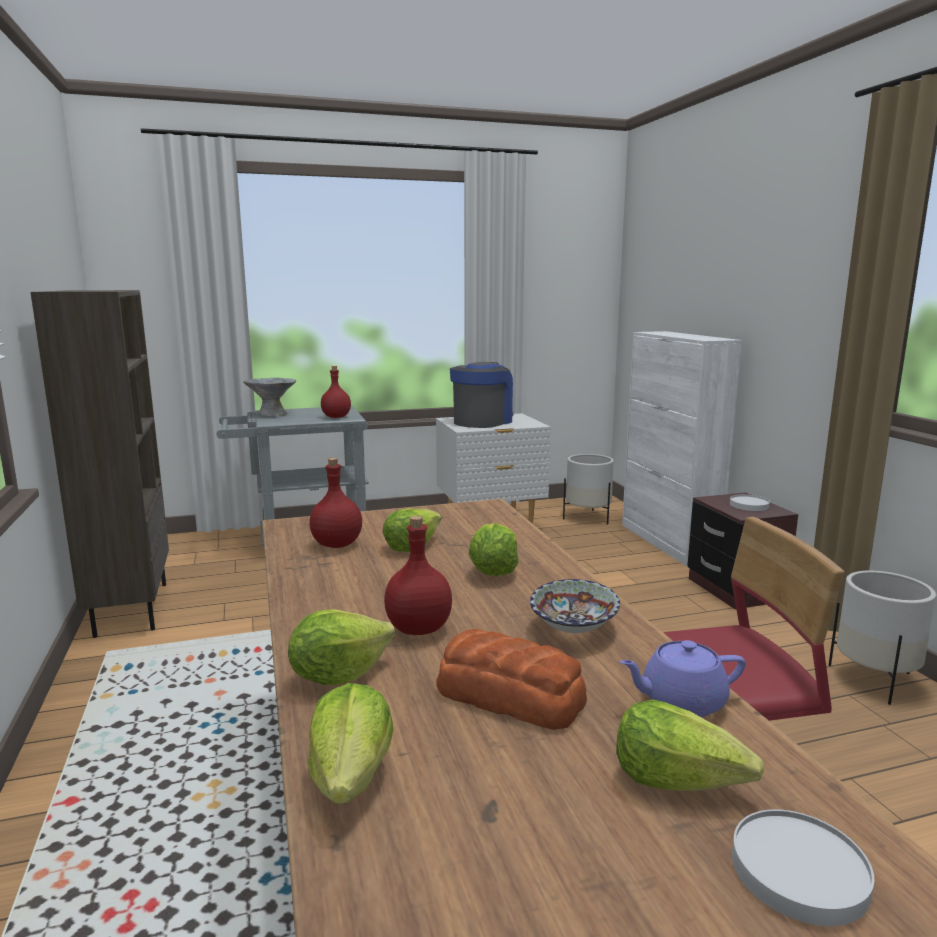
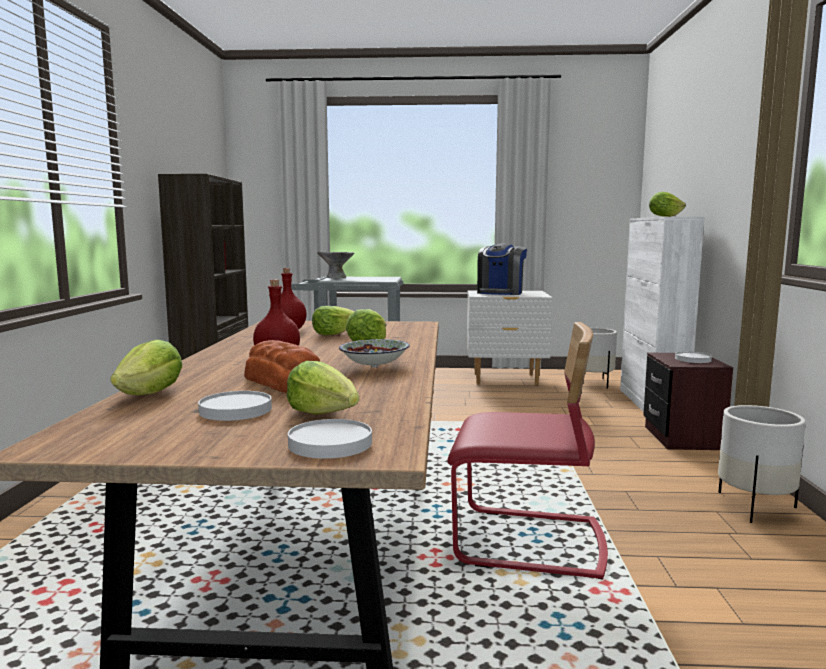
camera: 20 degrees right, 5 degrees down
lettuce [288,609,395,685] -> lettuce moved to [649,192,686,217]
red bottle [321,366,351,418] -> none
coffee machine [450,362,513,428] -> coffee machine turned 150 degrees clockwise [477,243,527,295]
purple teapot [620,640,746,717] -> none
none -> white plate [198,391,272,421]

